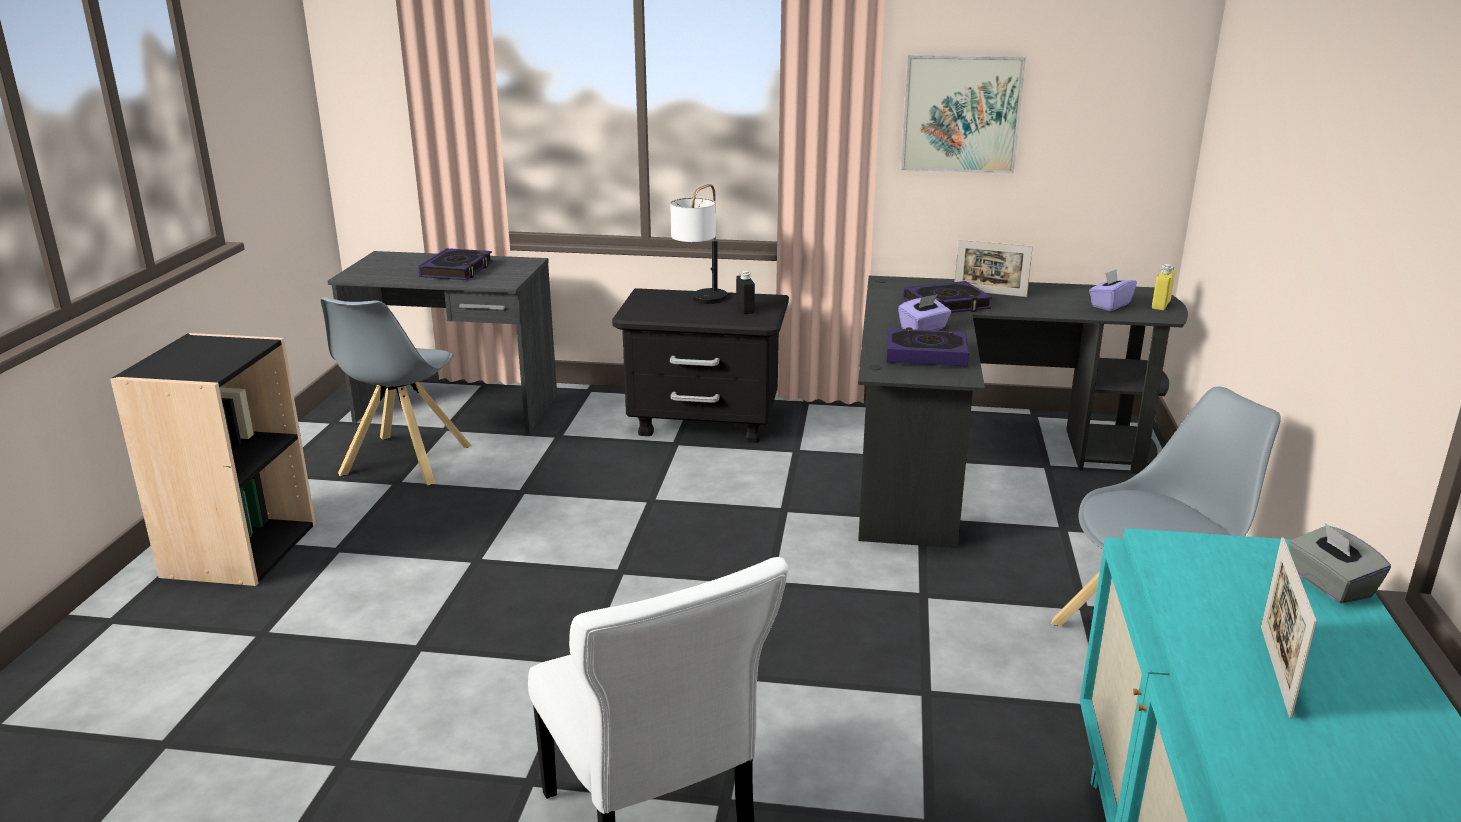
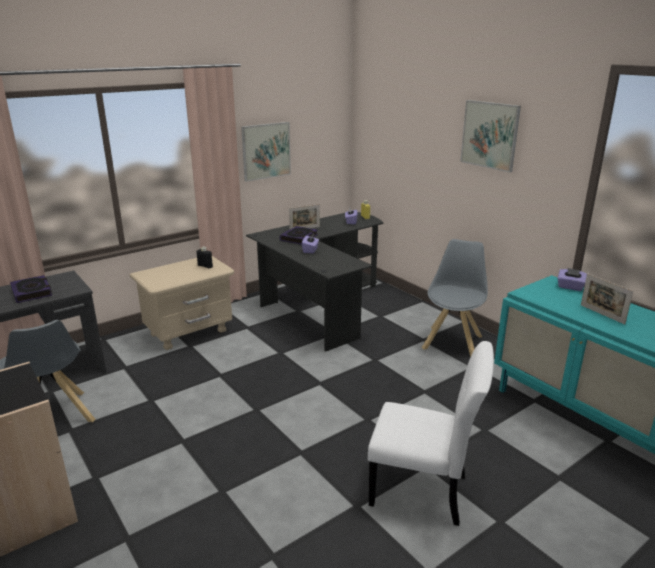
camera: 45 degrees left, 0 degrees up
black nightstand [612,288,789,443] -> beige nightstand [130,256,234,350]
table lamp [670,184,727,304] -> none
book [886,327,969,367] -> none
grey tissue box [1289,523,1391,604] -> purple tissue box [557,268,587,291]
none -> picture [460,100,521,172]

